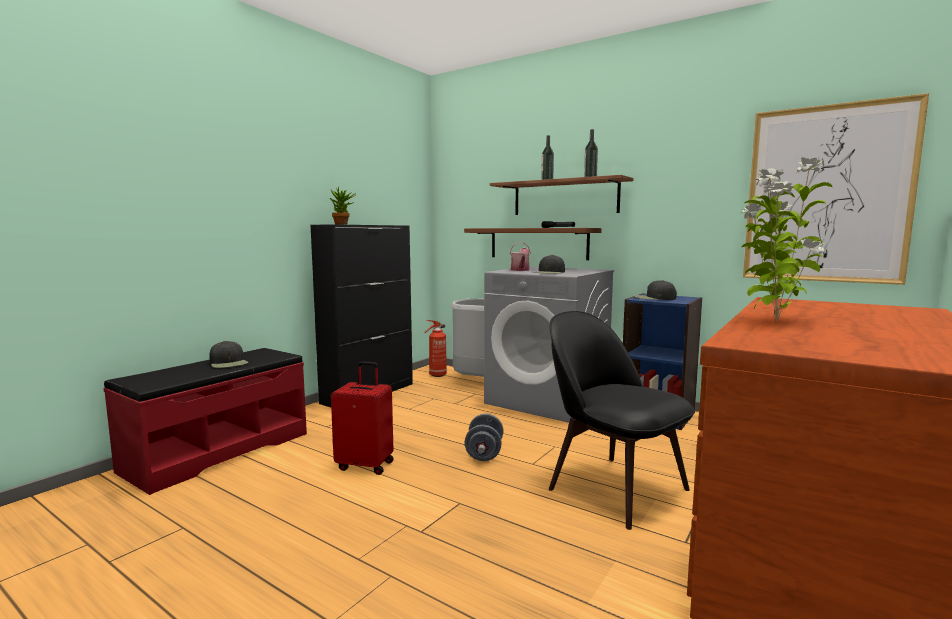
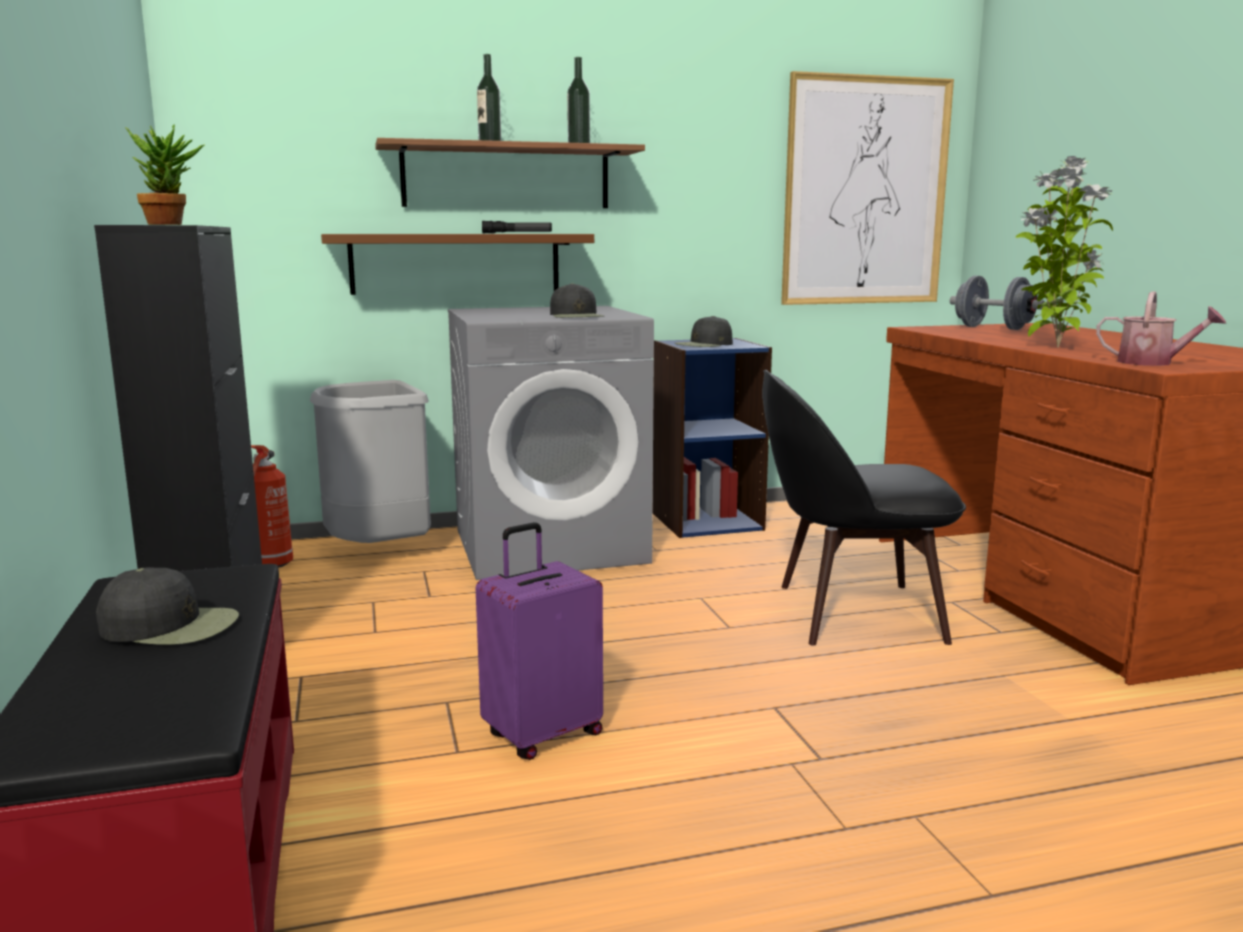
camera: 50 degrees left, 5 degrees up
red suitcase [331,361,394,475] -> purple suitcase [476,522,603,760]
grey dumbbell [465,413,503,461] -> grey dumbbell moved to [950,276,1045,330]
watering can [510,242,531,271] -> watering can moved to [1096,292,1226,366]

